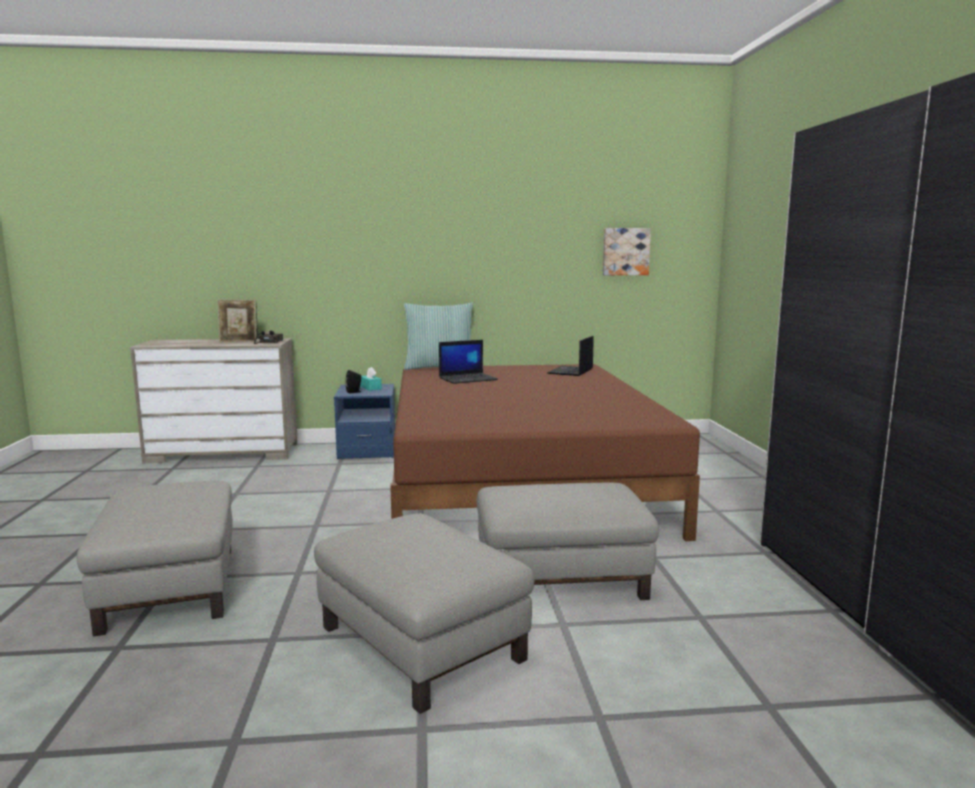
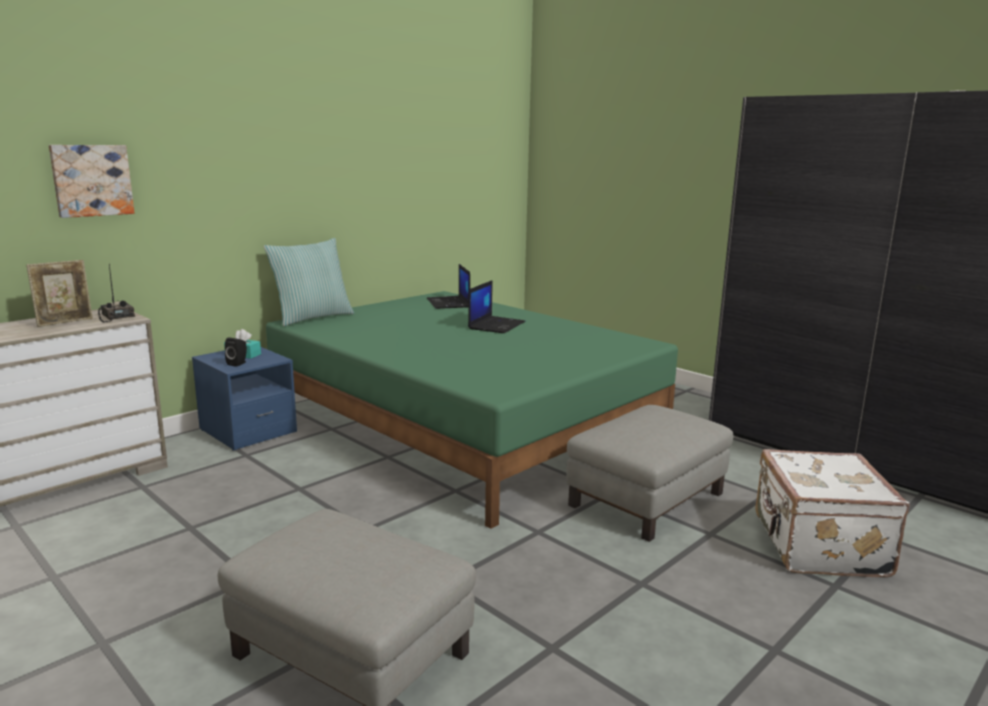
camera: 40 degrees left, 5 degrees up
grey ottoman [314,513,534,714] -> none
brown bed [390,364,700,541] -> green bed [266,291,678,529]
laptop [439,340,498,384] -> laptop moved to [468,280,526,333]
picture [603,228,651,275] -> picture moved to [49,145,134,218]
none -> white suitcase [755,449,909,578]

